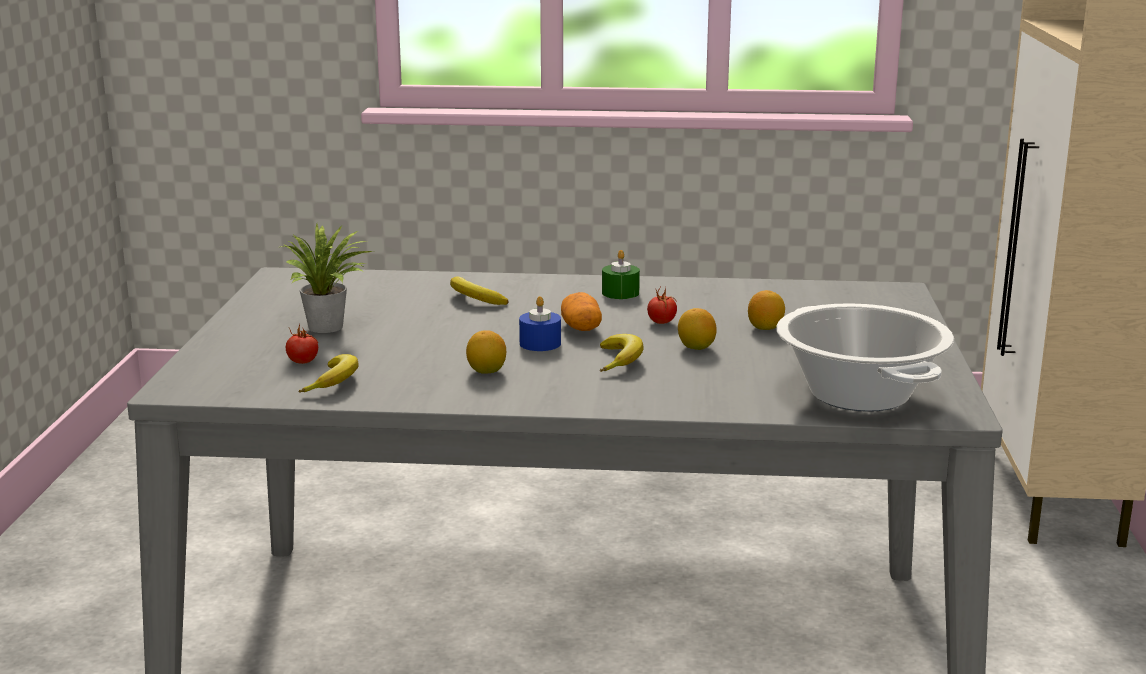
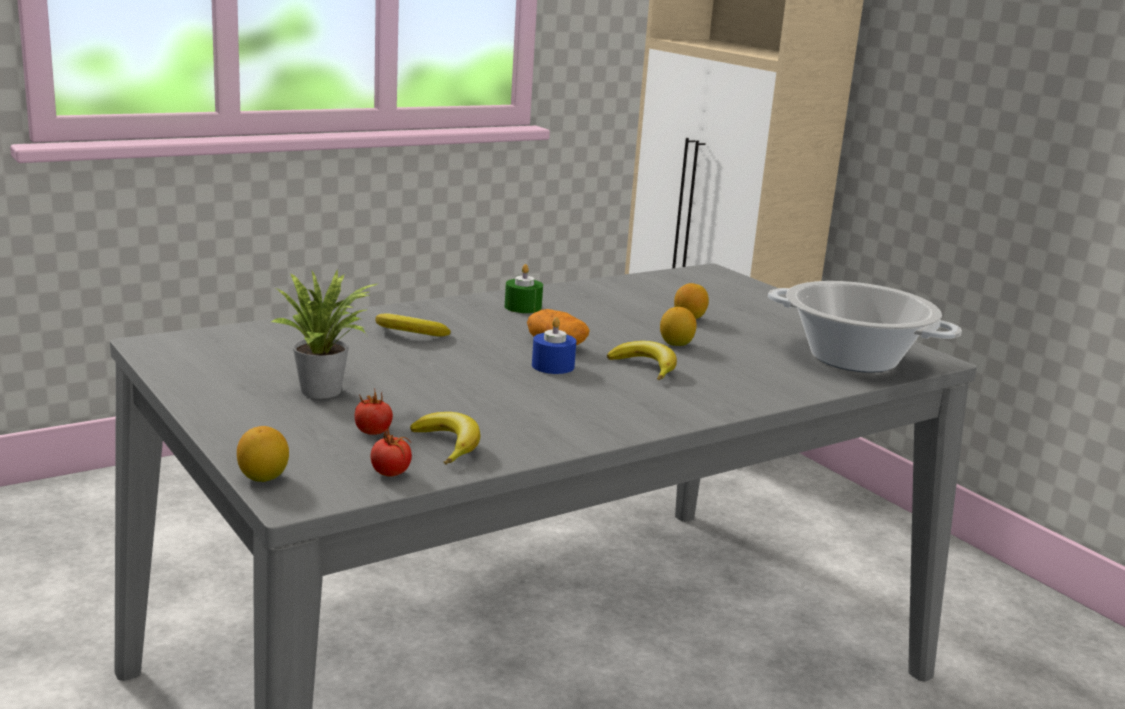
camera: 40 degrees left, 0 degrees up
lemon [466,330,506,374] -> lemon moved to [237,426,289,482]
tomato [647,287,677,324] -> tomato moved to [370,426,412,477]

